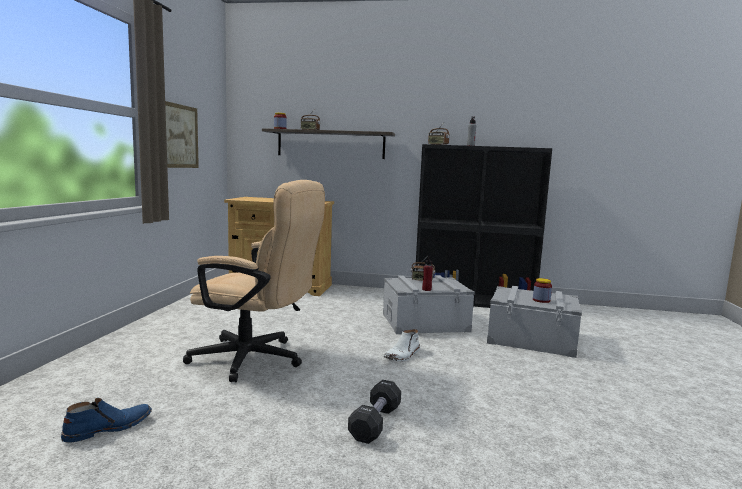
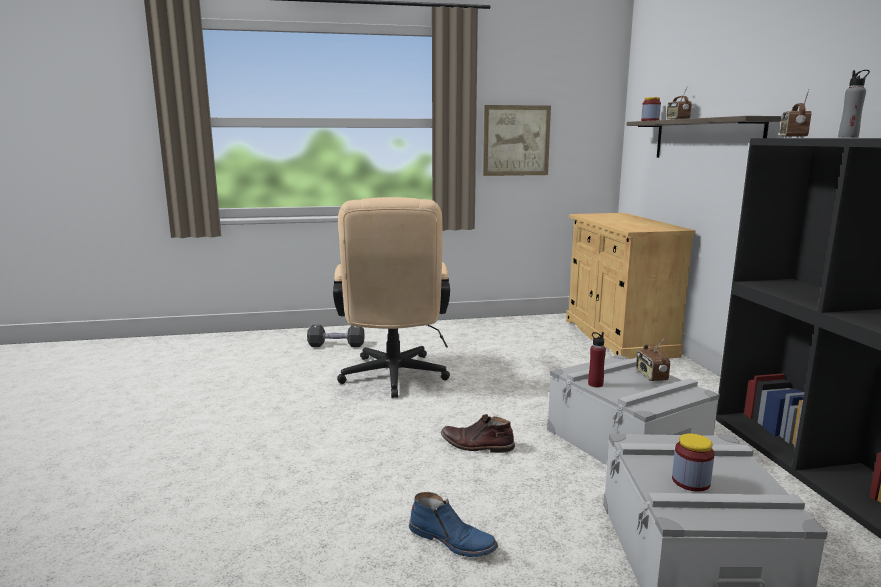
camera: 70 degrees right, 5 degrees up
blue boot [61,398,152,443] -> blue boot moved to [409,492,498,557]
black dumbbell [348,380,401,444] -> black dumbbell moved to [307,325,365,347]
white boot [383,329,420,361] -> brown boot [441,414,515,453]

